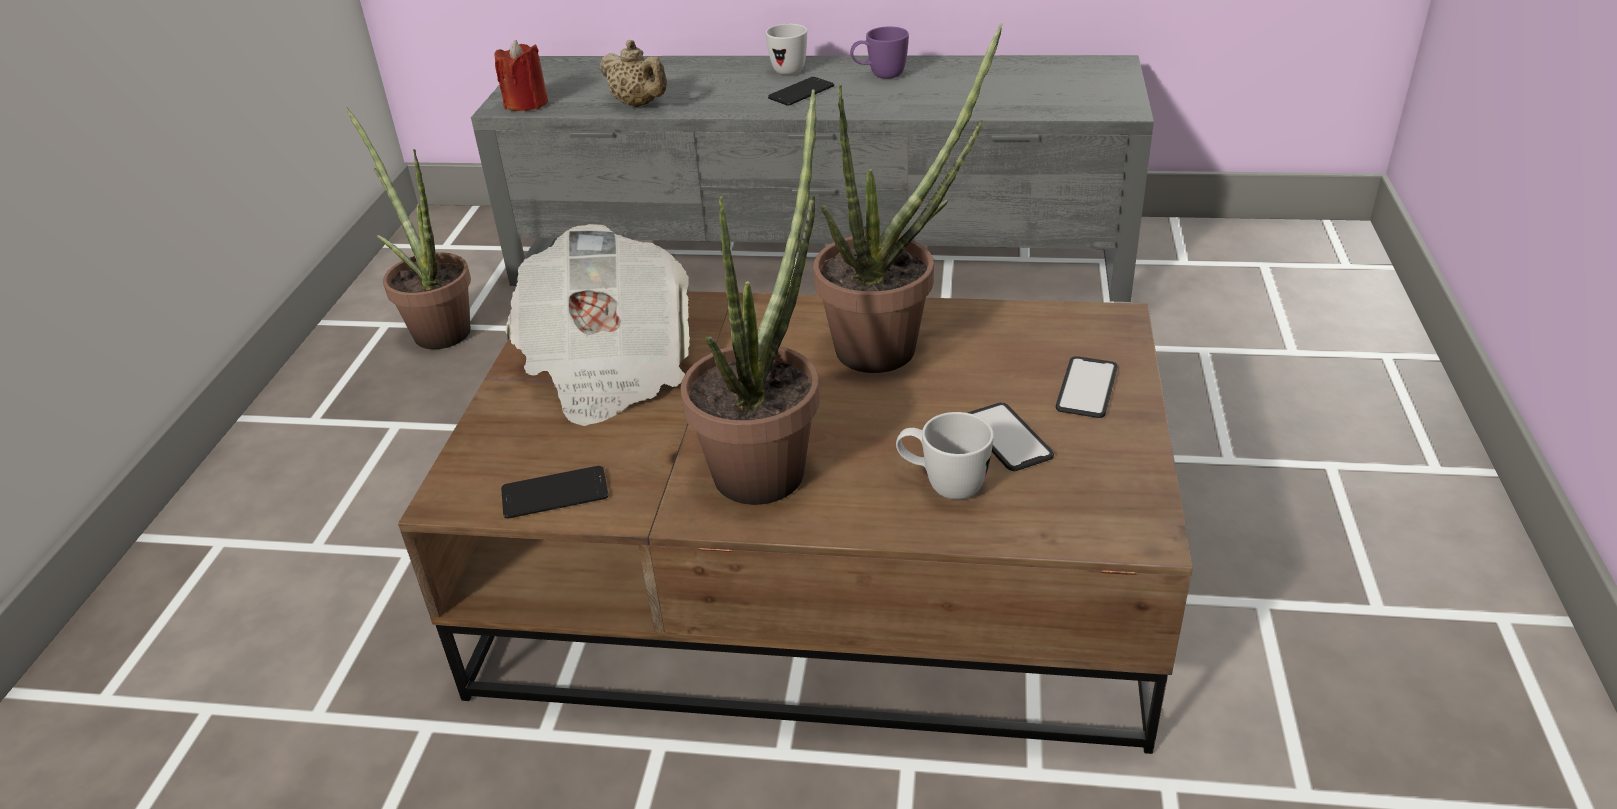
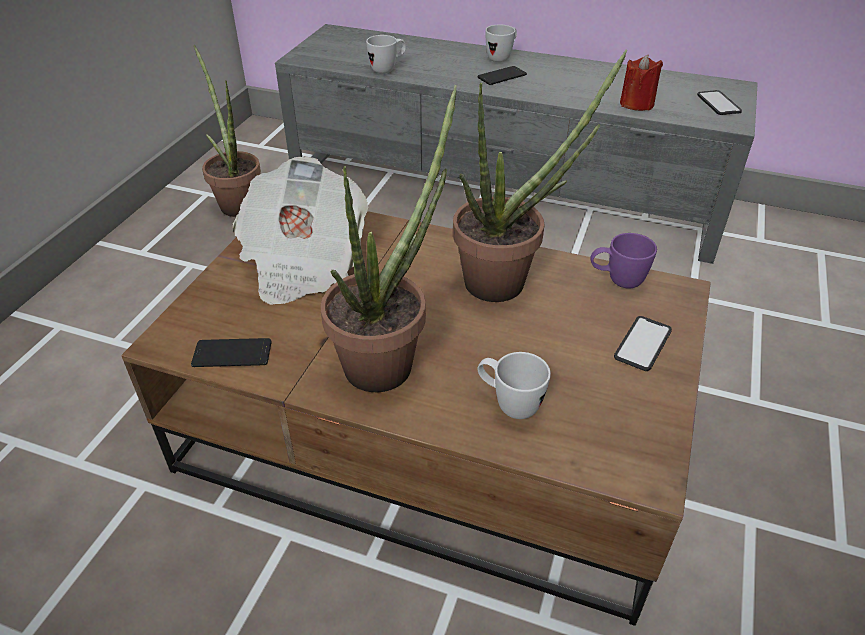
camera: 10 degrees right, 5 degrees up
red candle [495,40,548,111] -> red candle moved to [620,55,663,111]
beige teapot [600,40,667,107] -> white mug [366,35,406,74]
purple mug [850,27,909,79] -> purple mug moved to [590,233,657,288]
phone [968,402,1054,471] -> phone moved to [697,90,742,115]

